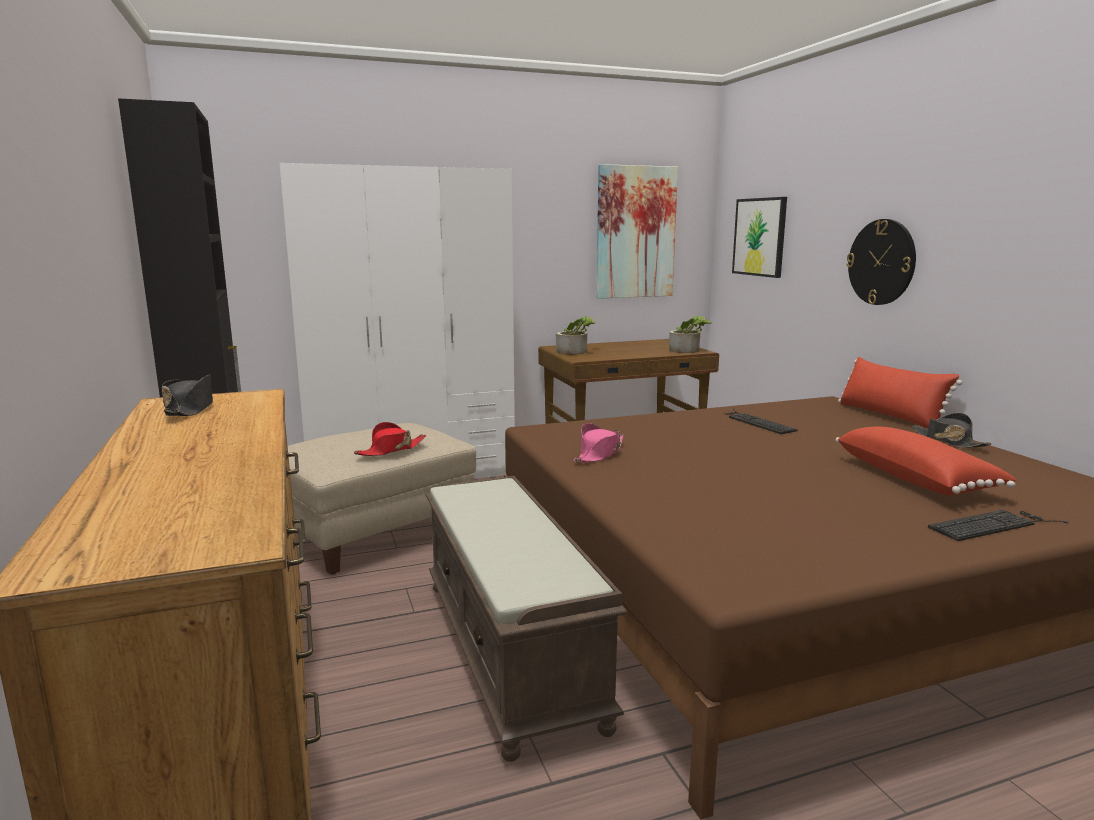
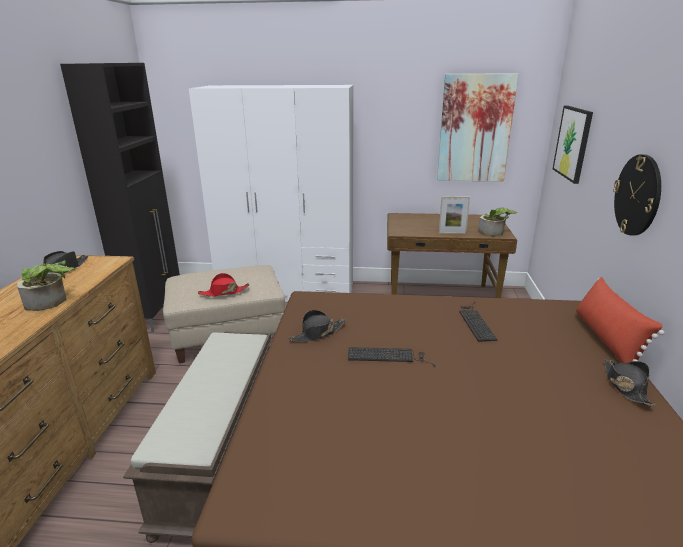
camera: 25 degrees right, 10 degrees up
potted plant [556,316,596,355] -> potted plant moved to [17,261,75,311]
pink hat [573,423,624,462] -> black hat [288,310,346,342]
red pillow [835,427,1017,495] -> none
keyboard [928,510,1069,541] -> keyboard moved to [348,347,435,366]
none -> picture frame [439,196,470,234]

